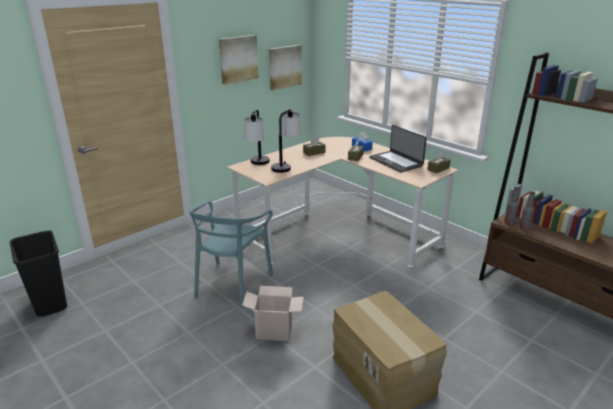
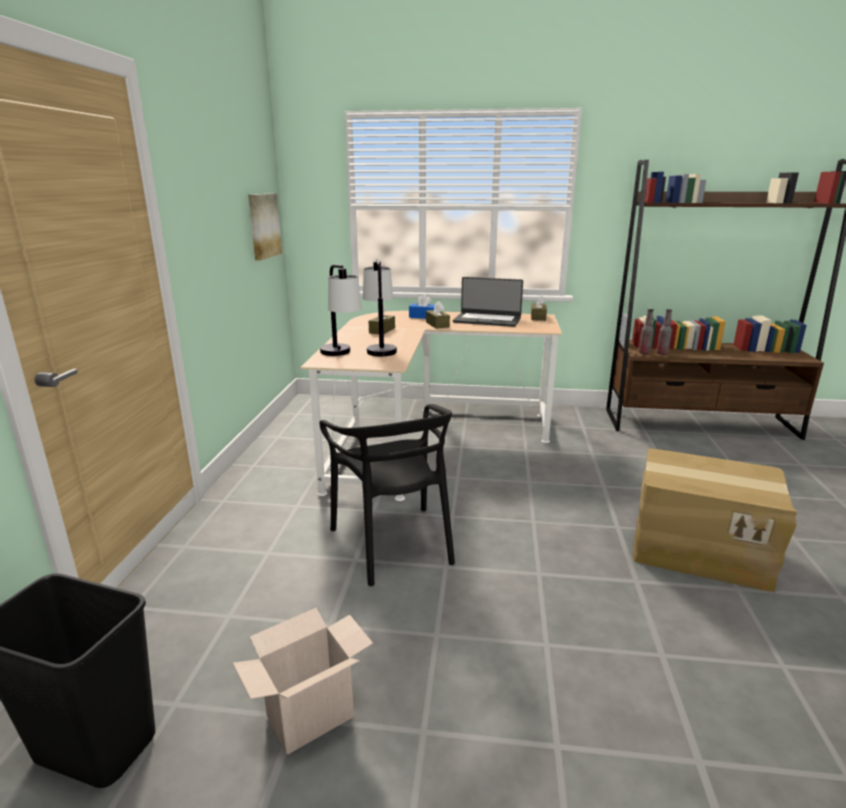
camera: 40 degrees left, 5 degrees down
turquoise chair [189,201,273,308] -> black chair [320,404,455,586]
picture [219,35,259,85] -> none
cardboard box [242,286,304,341] -> cardboard box moved to [233,608,373,755]

